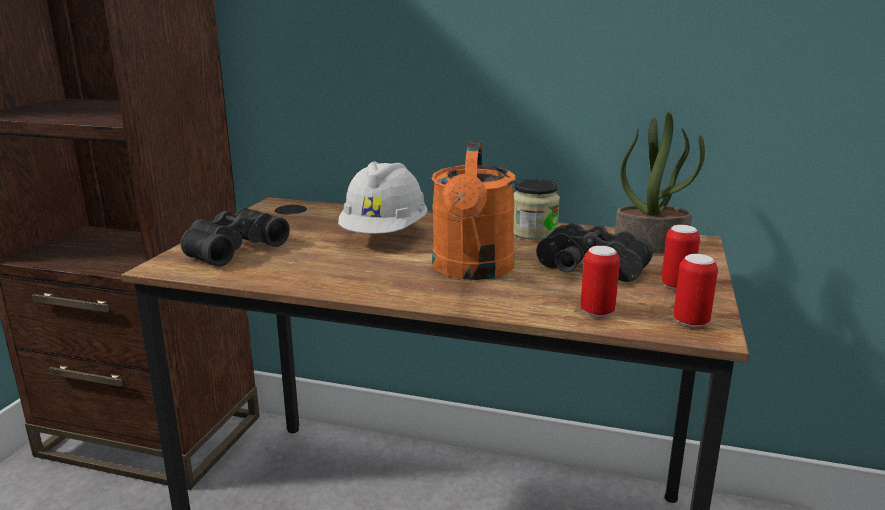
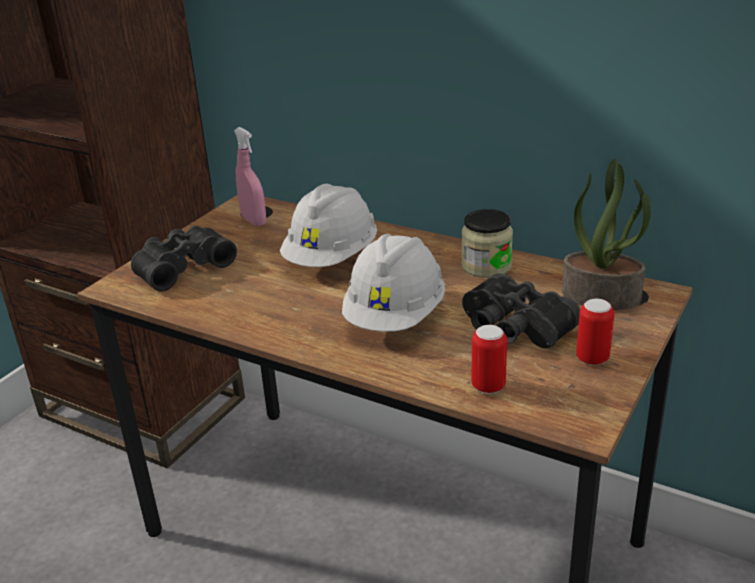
camera: 15 degrees right, 10 degrees up
orange watering can [431,141,516,280] -> white hard hat [342,234,445,332]
can [673,254,718,327] -> none
none -> pink spray bottle [234,127,266,226]

